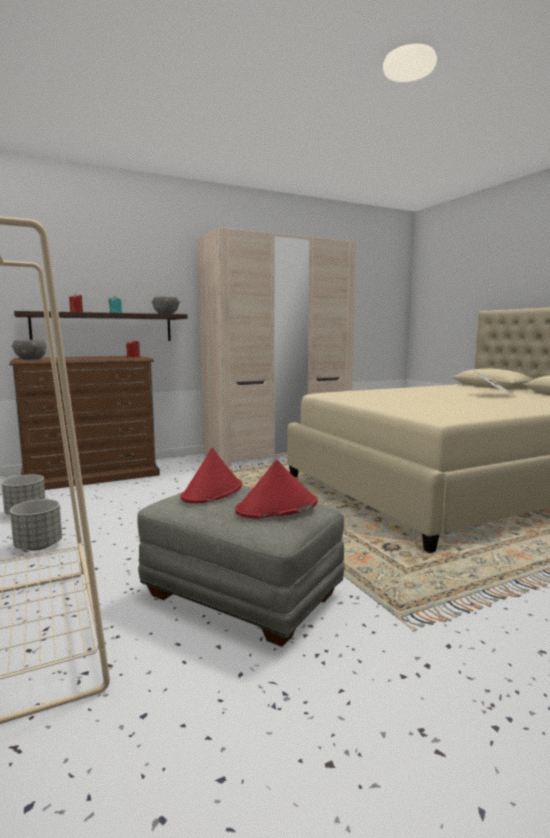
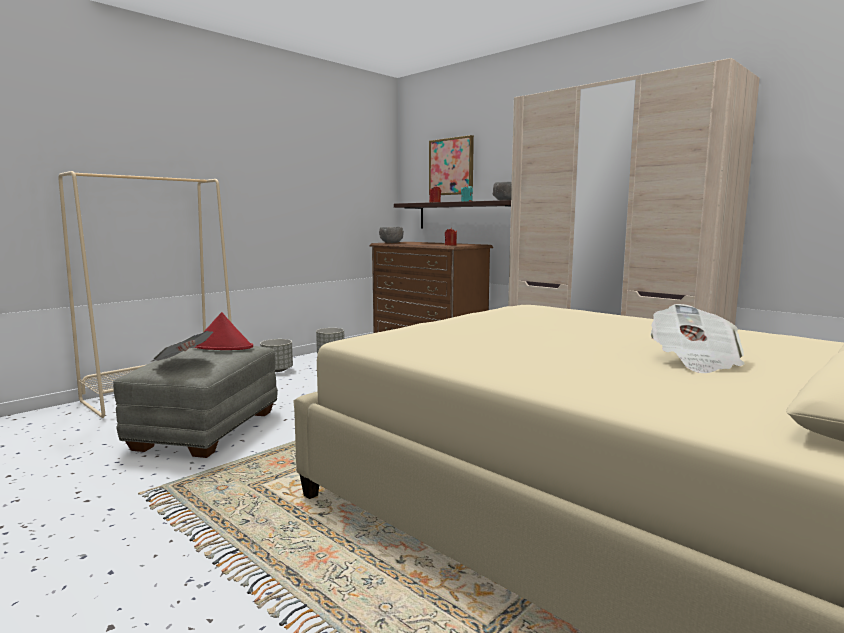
camera: 70 degrees right, 0 degrees up
red hat [235,460,318,519] -> newspaper [152,331,213,362]
none -> picture [429,135,474,196]

